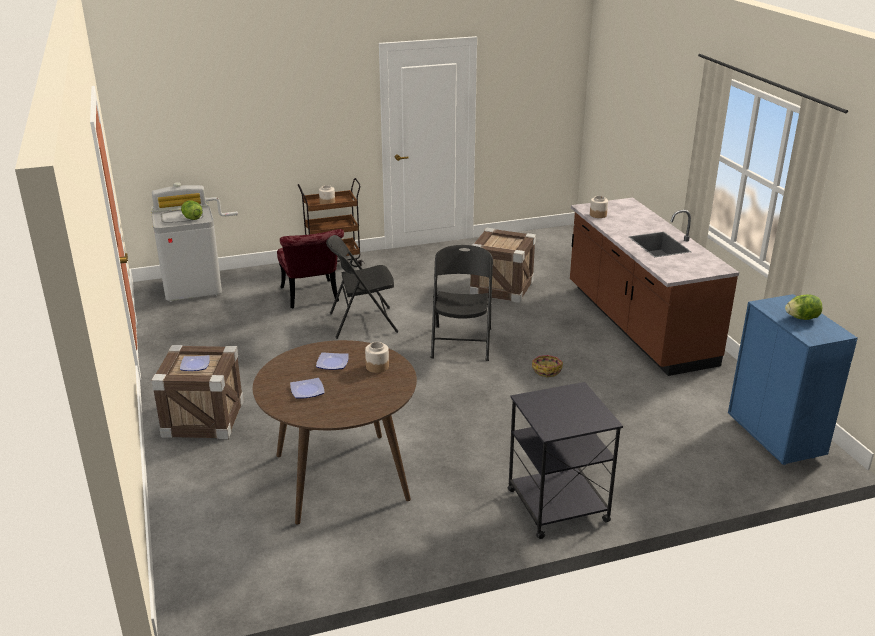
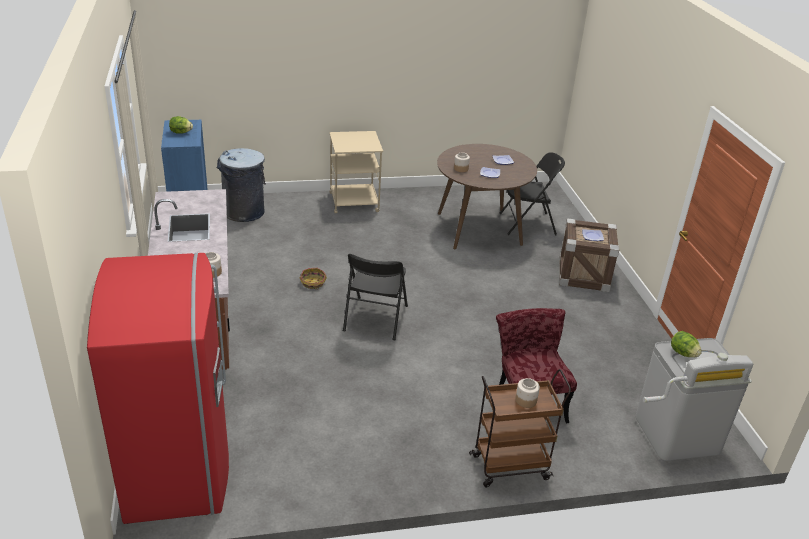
camera: 175 degrees left, 5 degrees up
black chair [326,235,398,339] -> black chair moved to [500,152,565,235]
crate [469,228,536,303] -> none
black cart [508,382,623,539] -> beige cart [329,131,383,213]
none -> red fridge [87,253,229,524]
none -> grey trash can [217,148,266,222]

